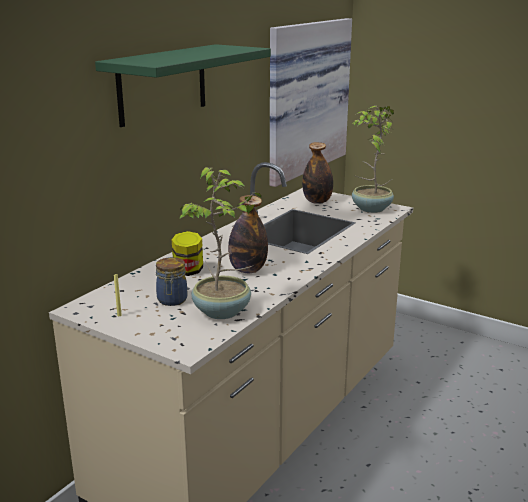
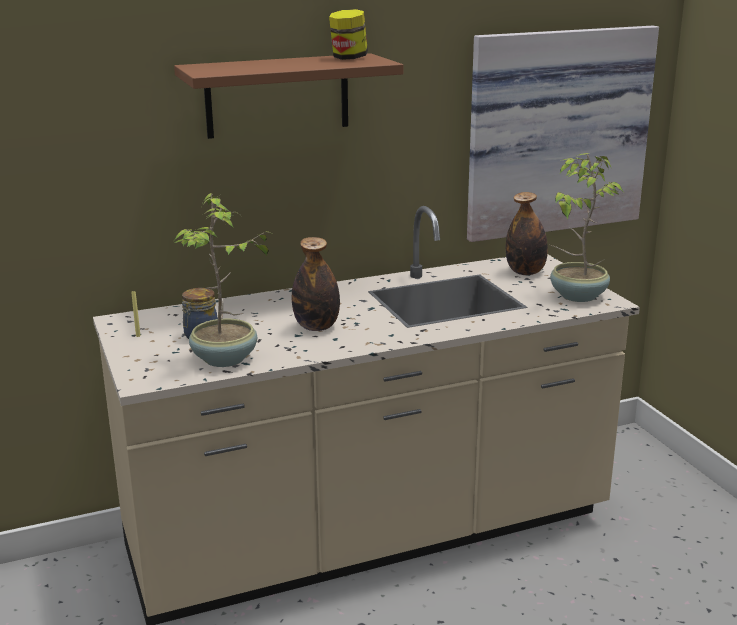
camera: 35 degrees right, 0 degrees up
green shelf [95,44,271,127] -> brown shelf [174,53,403,139]
jar [171,231,203,276] -> jar moved to [329,9,368,60]

